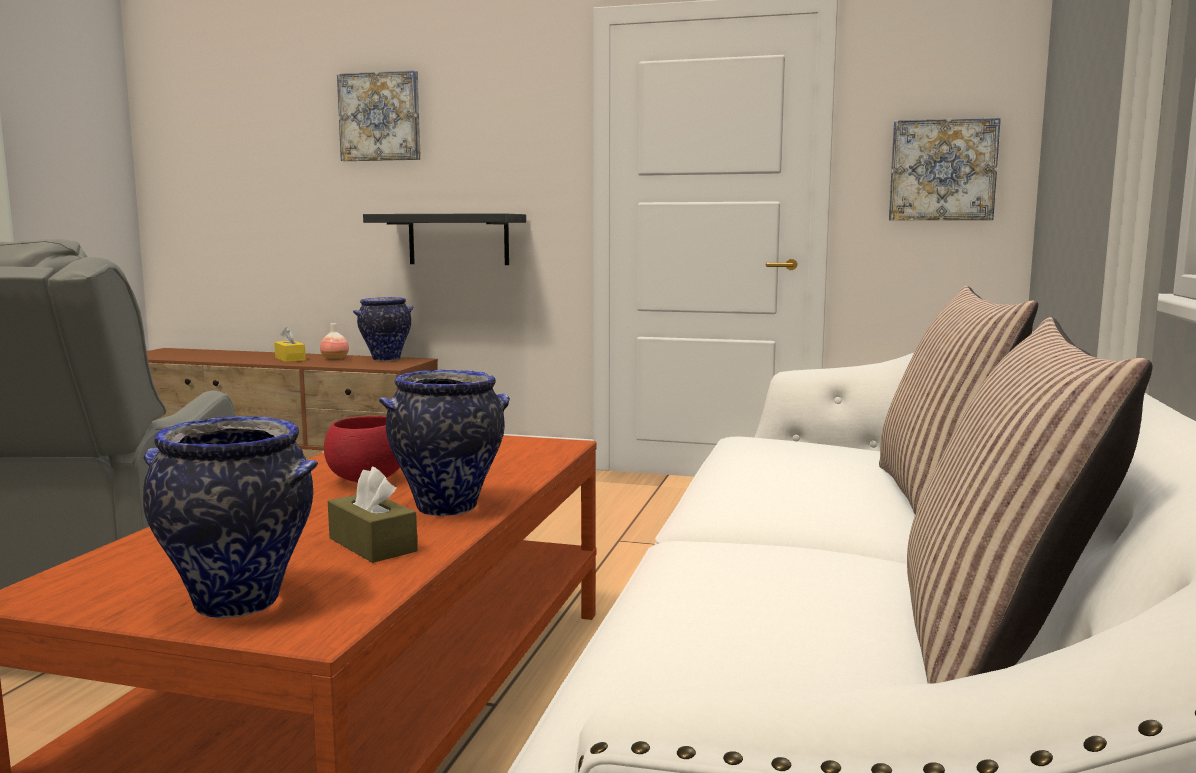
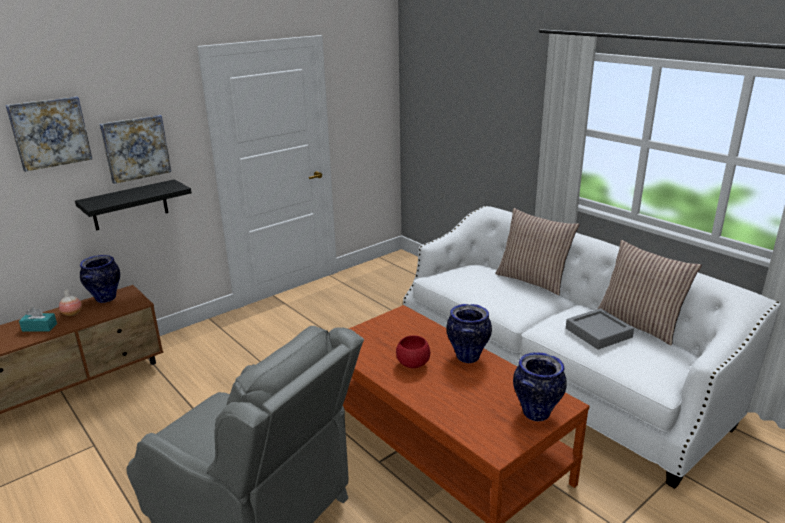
camera: 55 degrees left, 15 degrees up
yellow tissue box [274,327,306,362] -> turquoise tissue box [19,307,57,332]
brown tissue box [328,466,418,563] -> none
picture [889,117,1001,220] -> picture moved to [100,115,171,184]
none -> grey tray [566,308,634,350]

